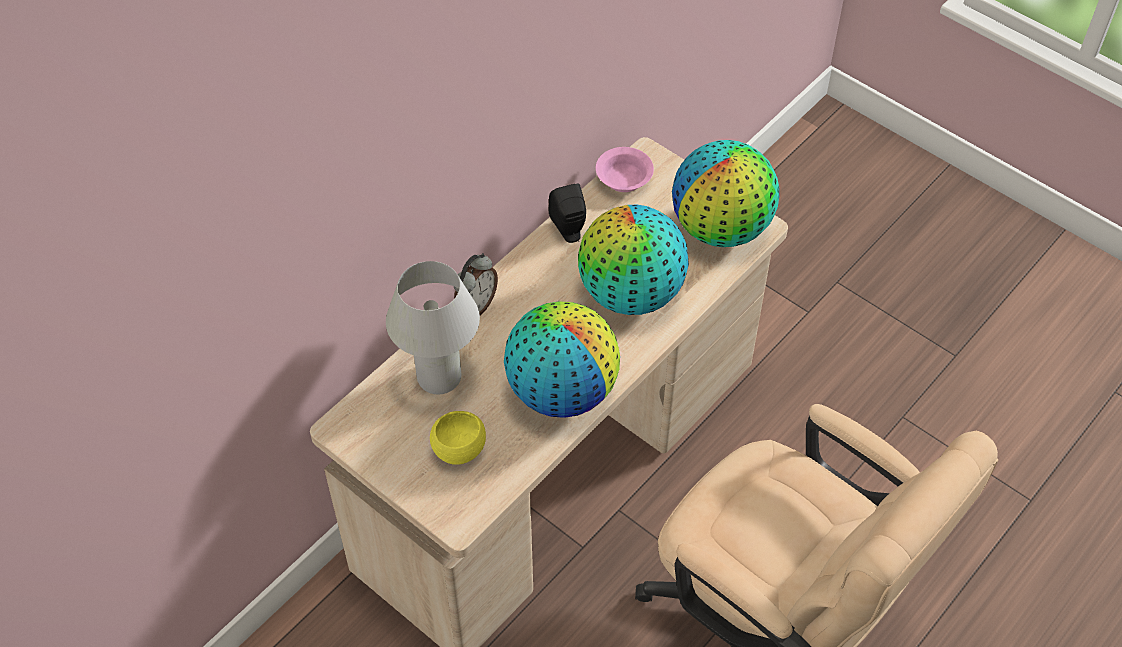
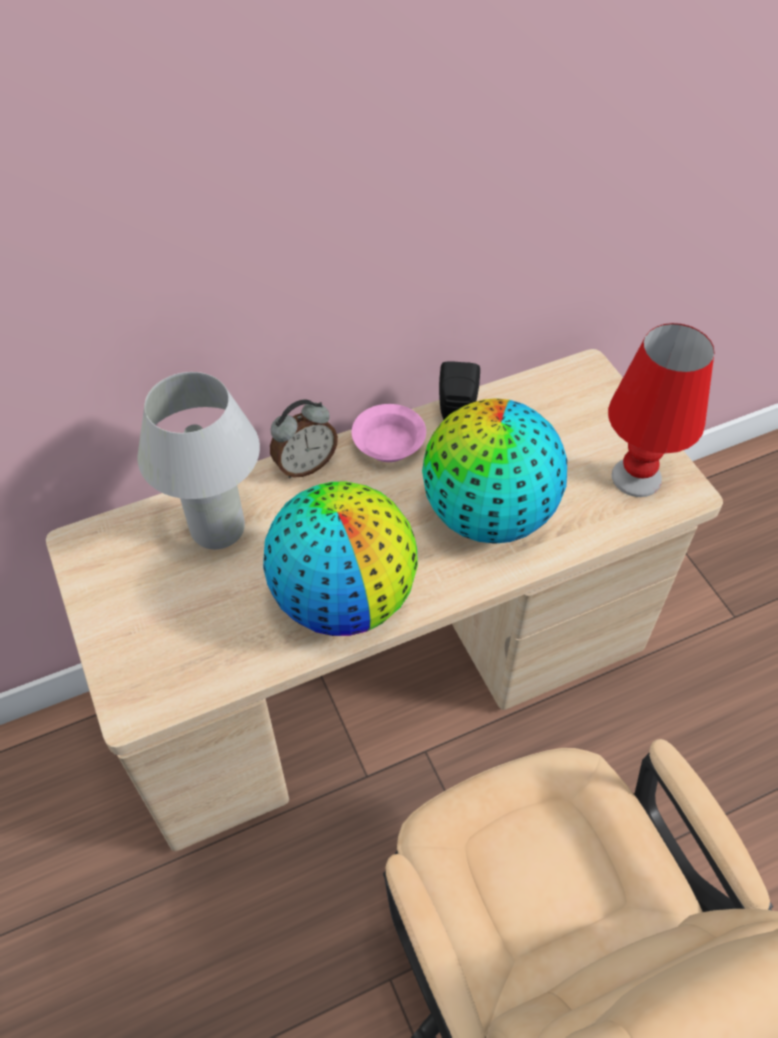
camera: 25 degrees right, 0 degrees up
yellow bowl [430,411,486,465] -> none
pink bowl [596,147,654,192] -> pink bowl moved to [352,404,426,462]
globe [672,140,779,247] -> red table lamp [608,323,714,497]

